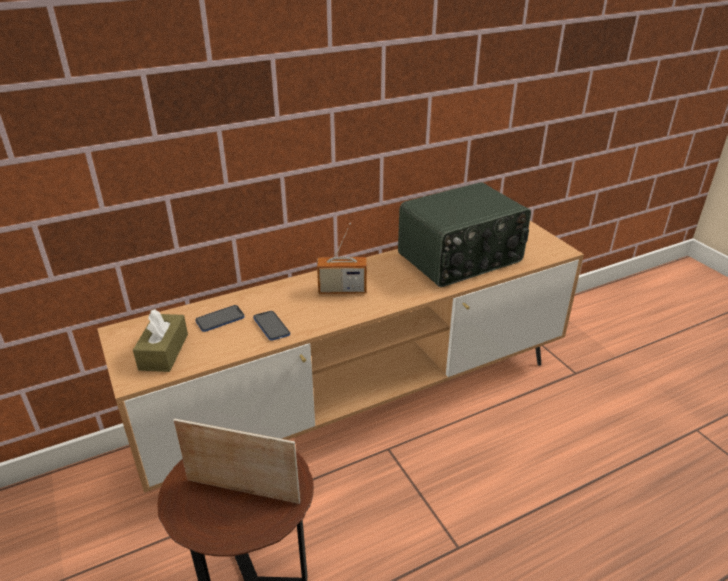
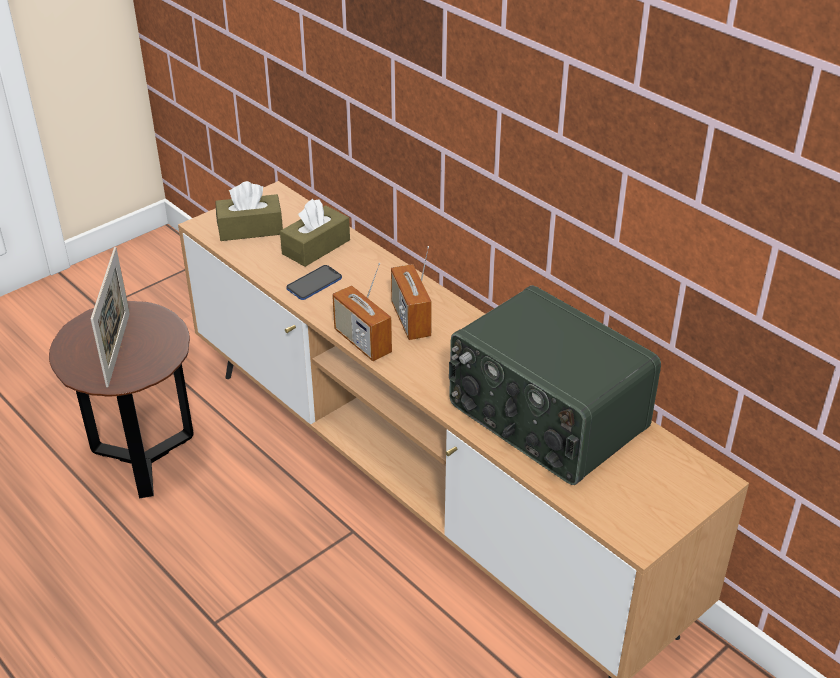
camera: 75 degrees right, 5 degrees up
phone [195,305,245,332] -> brown tissue box [280,199,350,267]
none -> radio [332,263,392,361]

